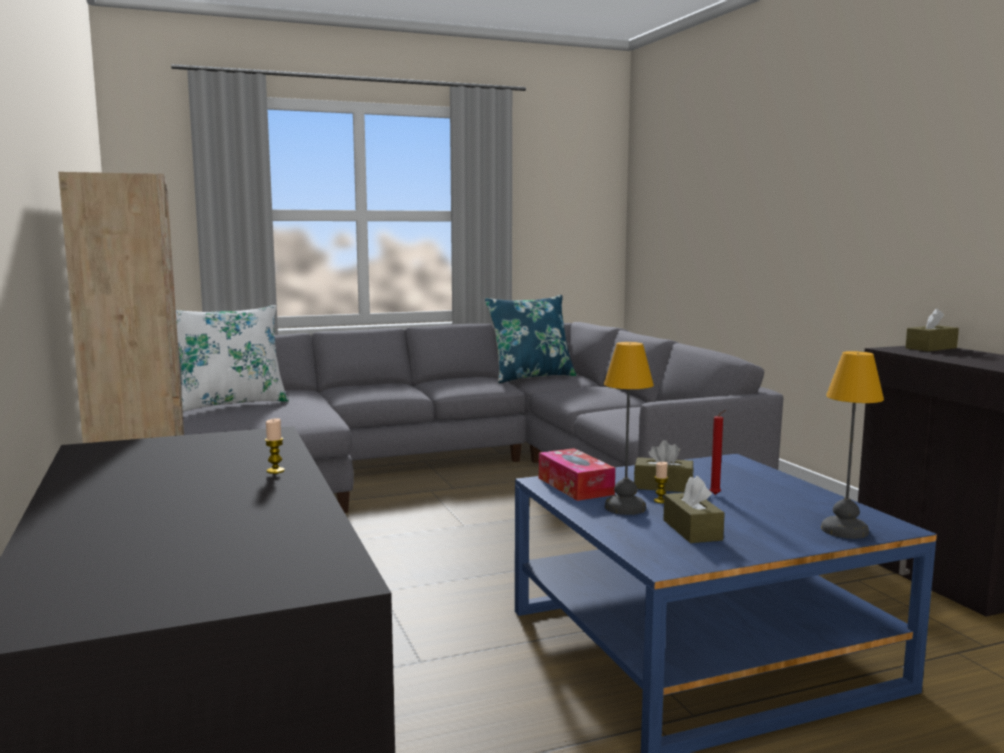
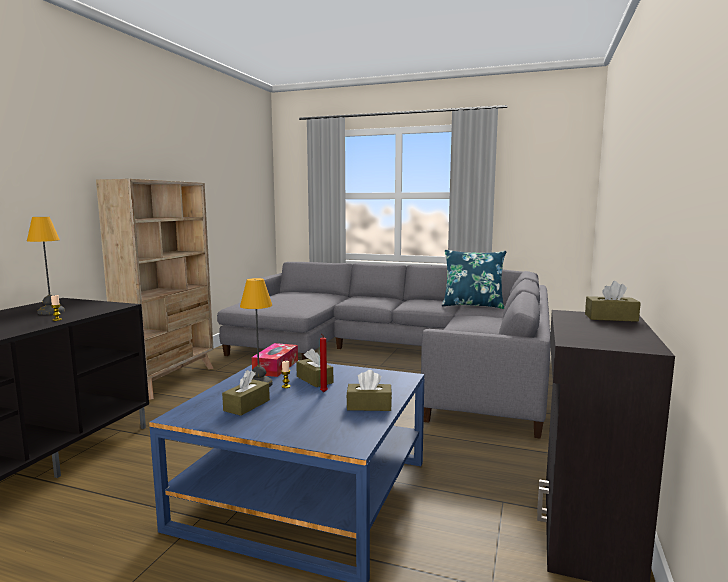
camera: 40 degrees right, 0 degrees up
white pillow [176,305,289,412] -> none
table lamp [821,351,884,539] -> table lamp moved to [27,217,65,315]
none -> brown tissue box [346,370,392,411]

